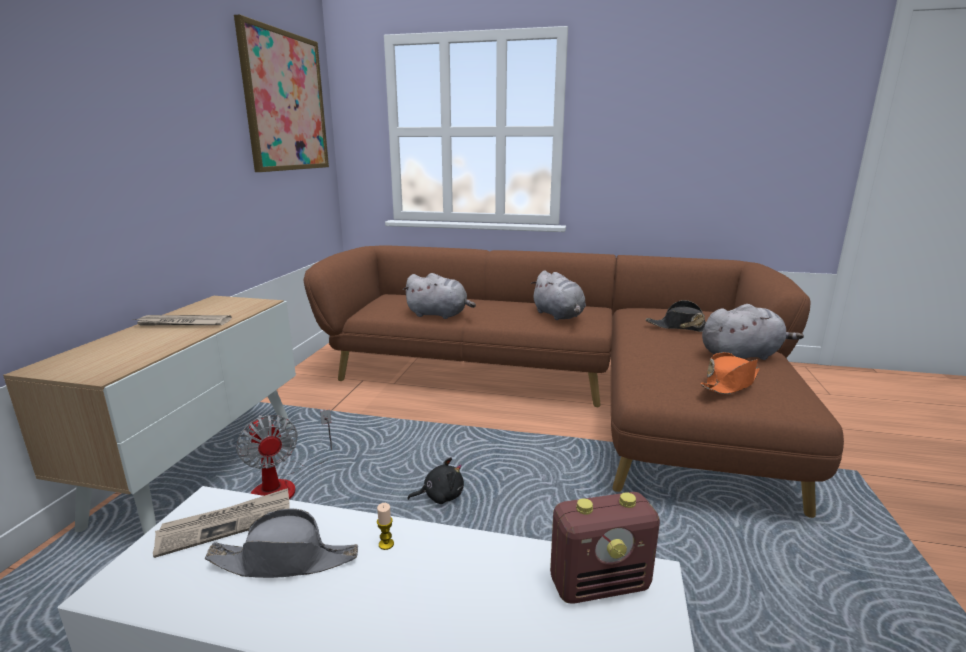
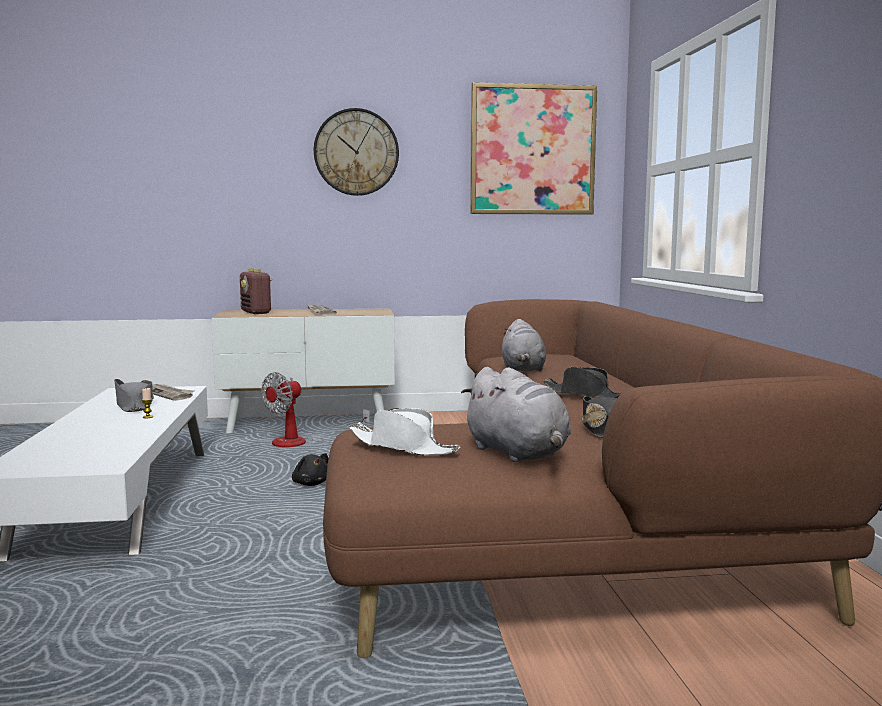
camera: 70 degrees right, 10 degrees down
grey plush toy [531,270,586,320] -> black hat [543,367,621,398]
radio [550,492,660,604] -> radio moved to [240,268,273,314]
orange hat [701,352,760,394] -> white hat [349,408,461,456]
none -> wall clock [314,108,399,196]

